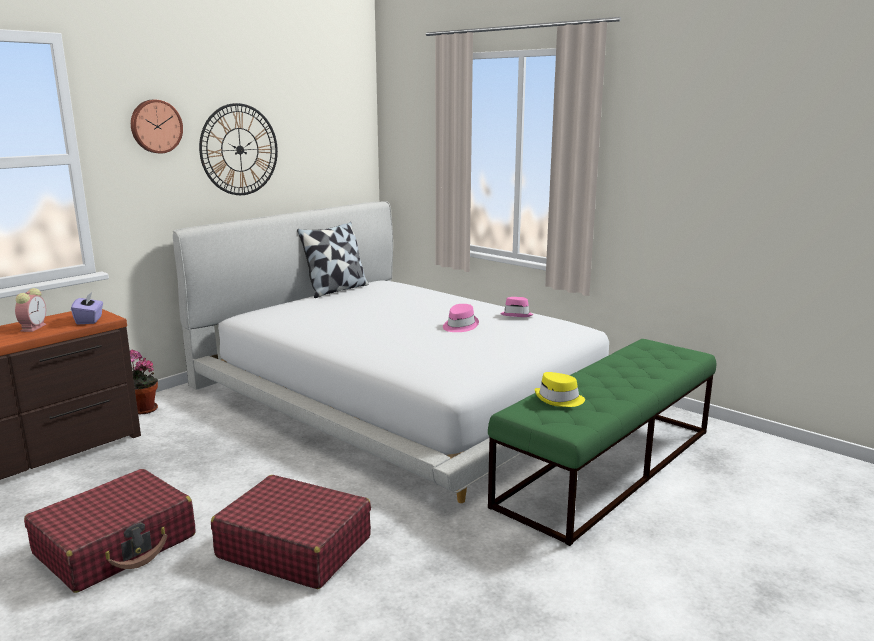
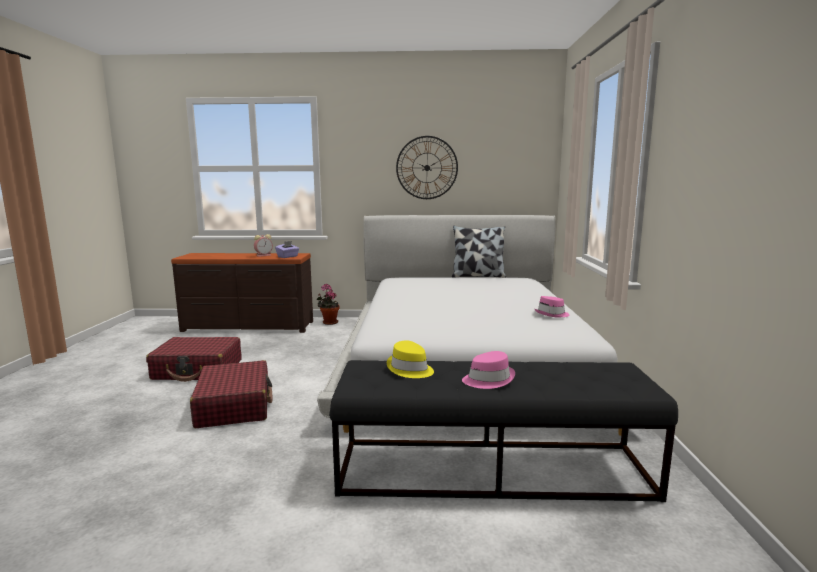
camera: 50 degrees right, 5 degrees down
wall clock [131,100,183,153] -> none
pink hat [443,304,479,332] -> pink hat moved to [462,351,515,389]
green bench [488,339,716,546] -> black bench [329,360,678,502]

